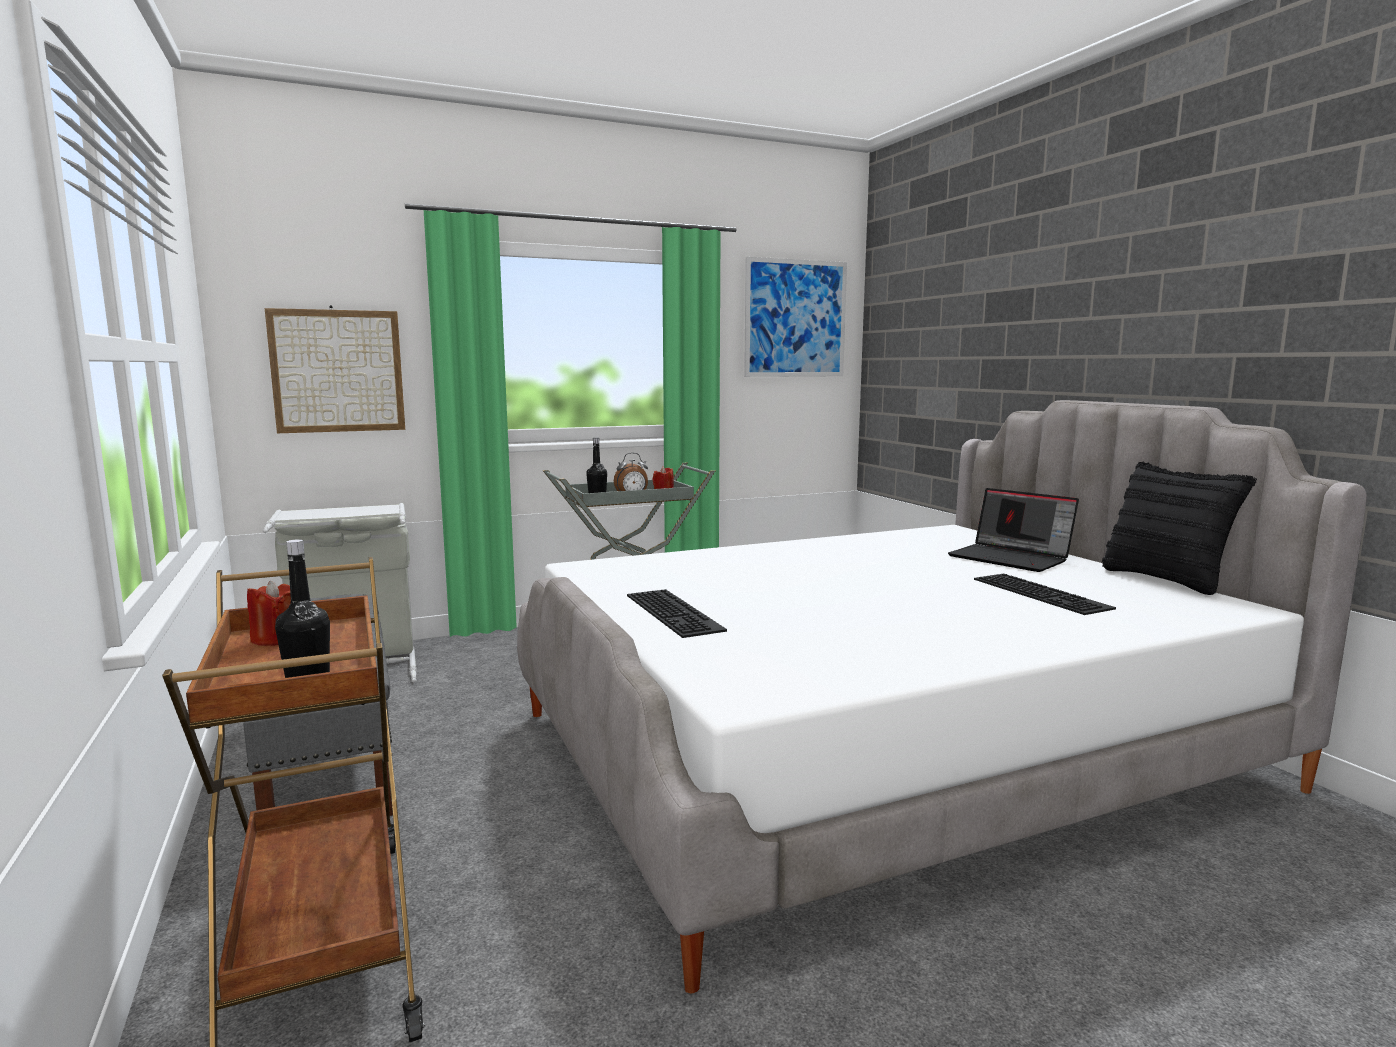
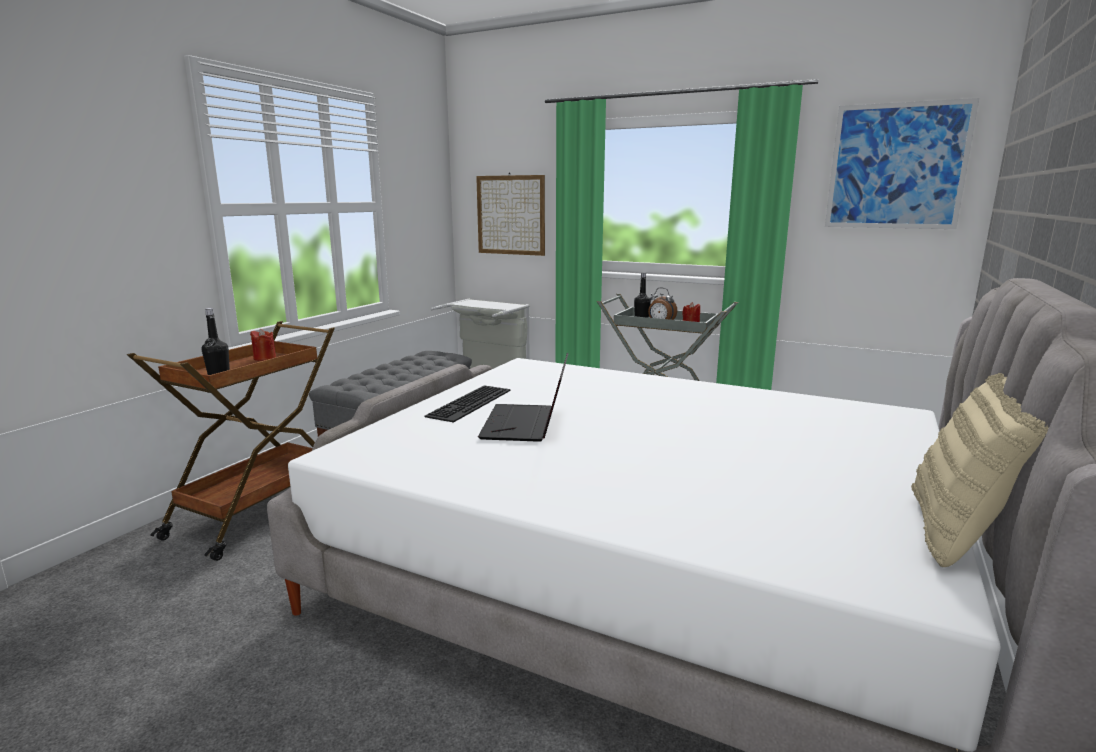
camera: 50 degrees right, 5 degrees up
laptop [948,488,1079,572] -> laptop moved to [478,353,568,442]
keyboard [974,574,1116,615] -> none
black pillow [1102,461,1257,595] -> beige pillow [911,373,1049,567]

